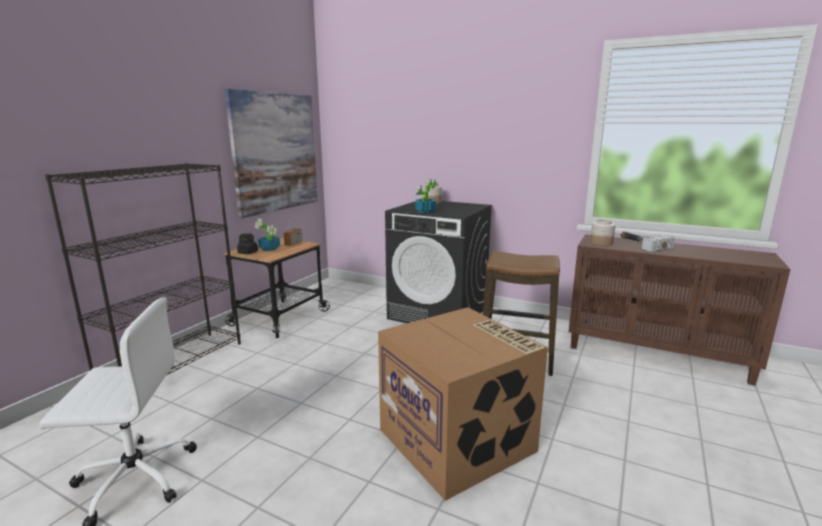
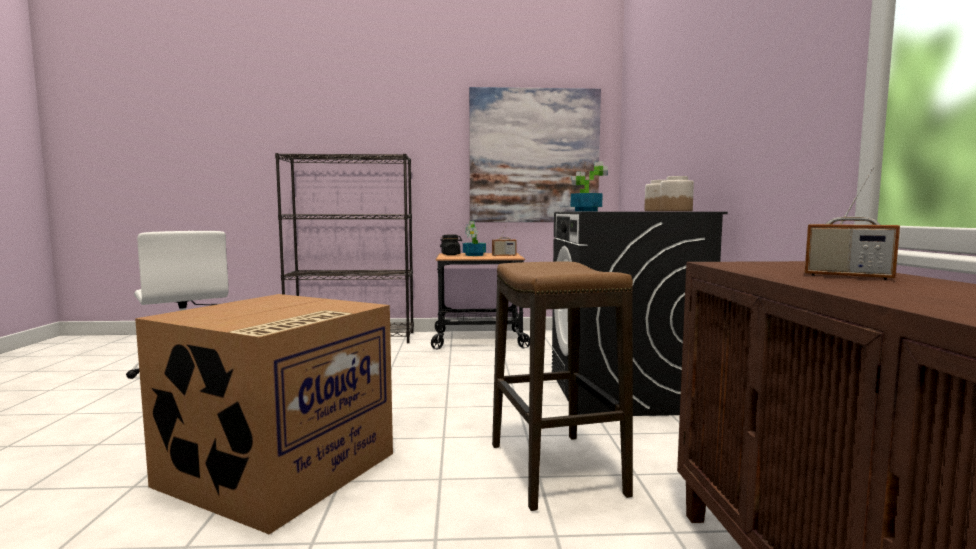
camera: 60 degrees right, 10 degrees down
jar [590,219,615,246] -> jar moved to [660,176,694,211]
hammer [621,231,675,253] -> radio [805,167,900,280]

